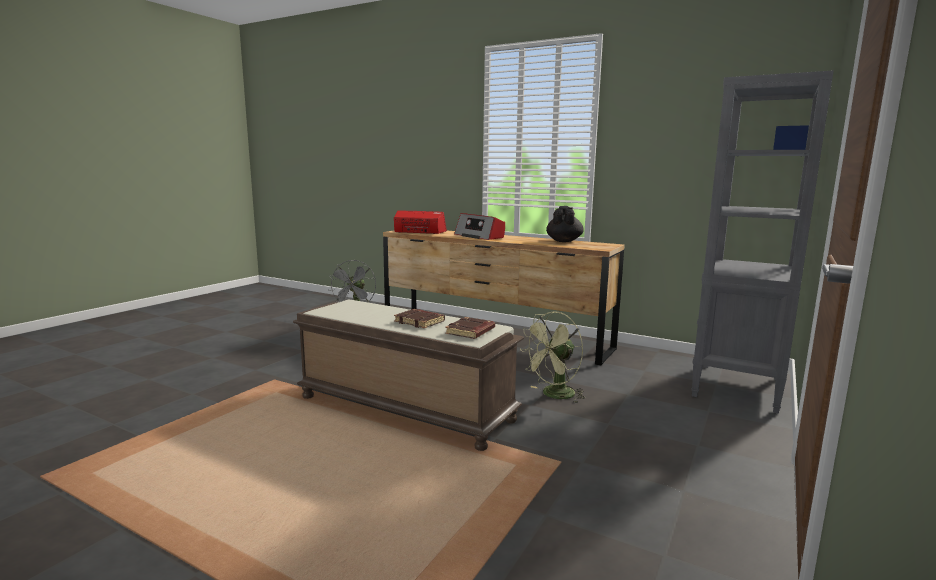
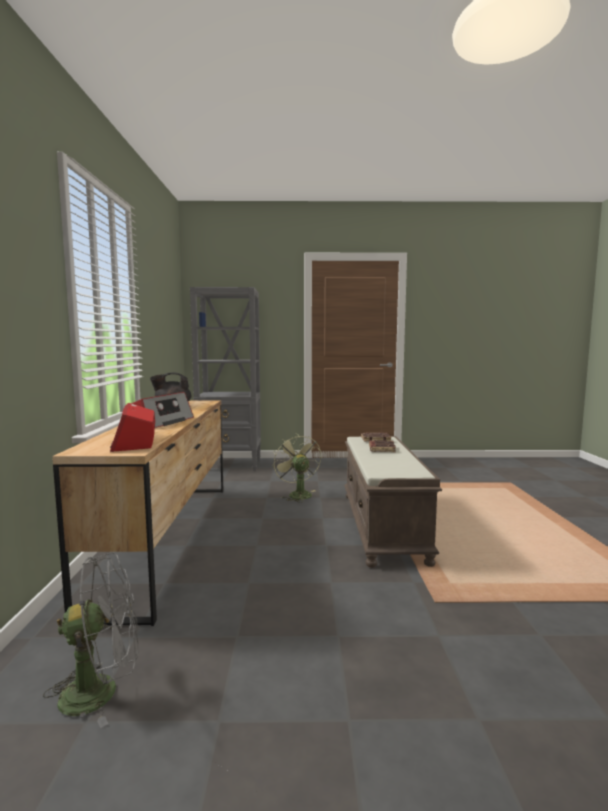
camera: 120 degrees left, 5 degrees down
green fan [520,311,585,403] -> green fan turned 135 degrees counterclockwise [272,433,321,503]

